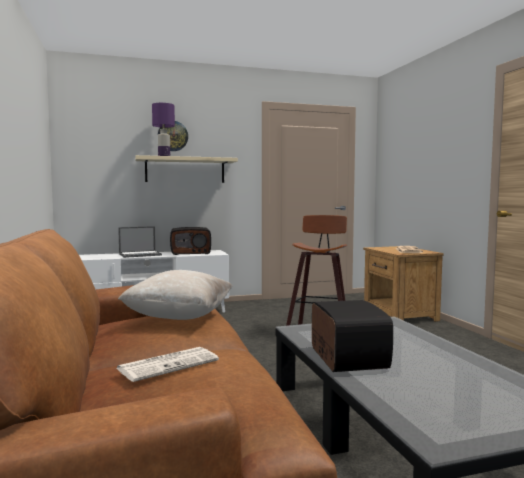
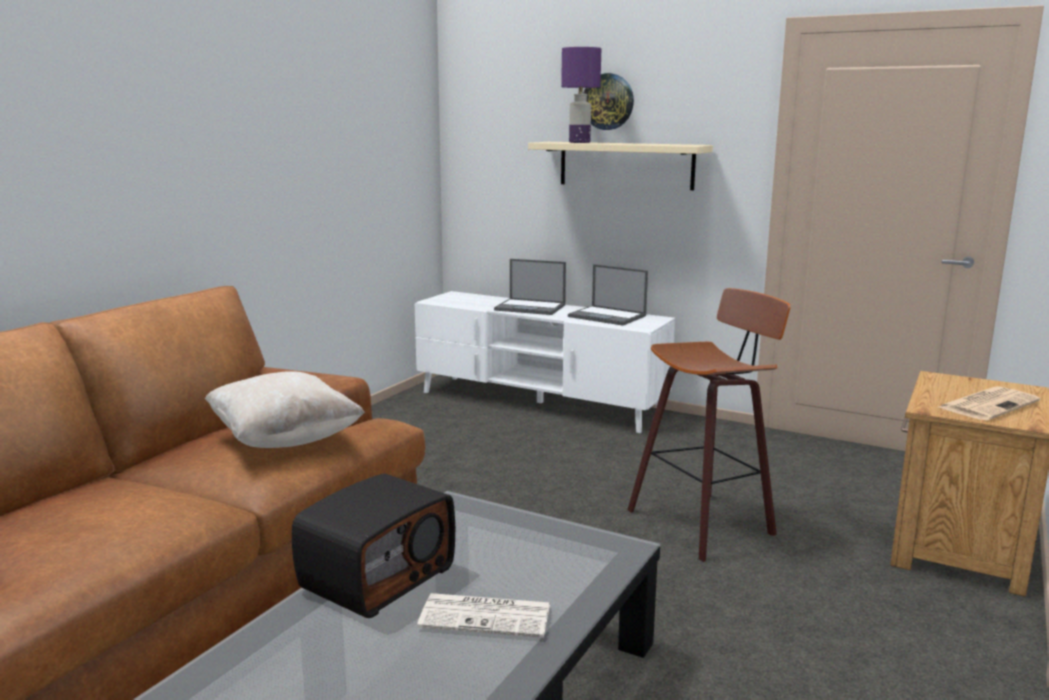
camera: 45 degrees right, 10 degrees up
newspaper [116,347,219,382] -> newspaper moved to [417,593,550,638]
radio [170,227,211,255] -> laptop [568,264,648,326]

